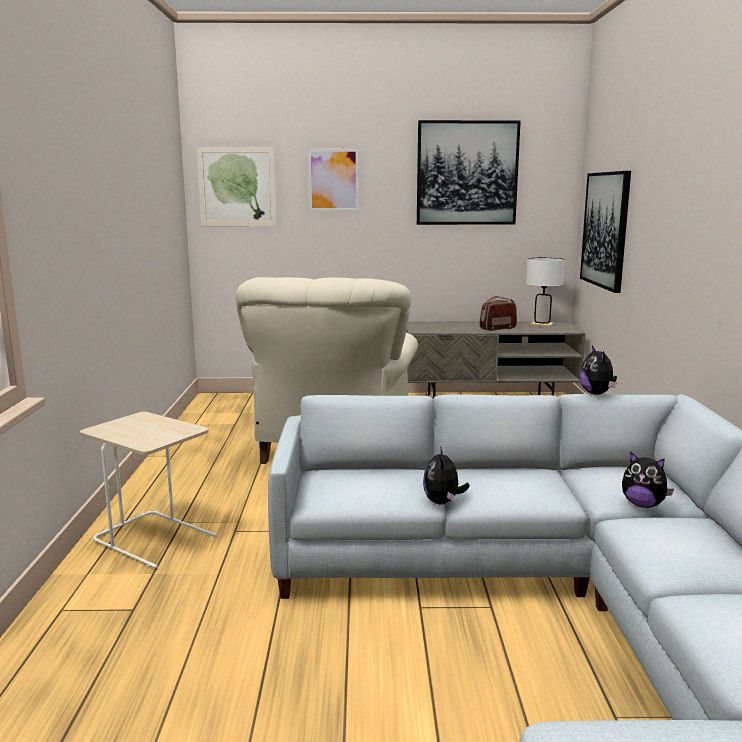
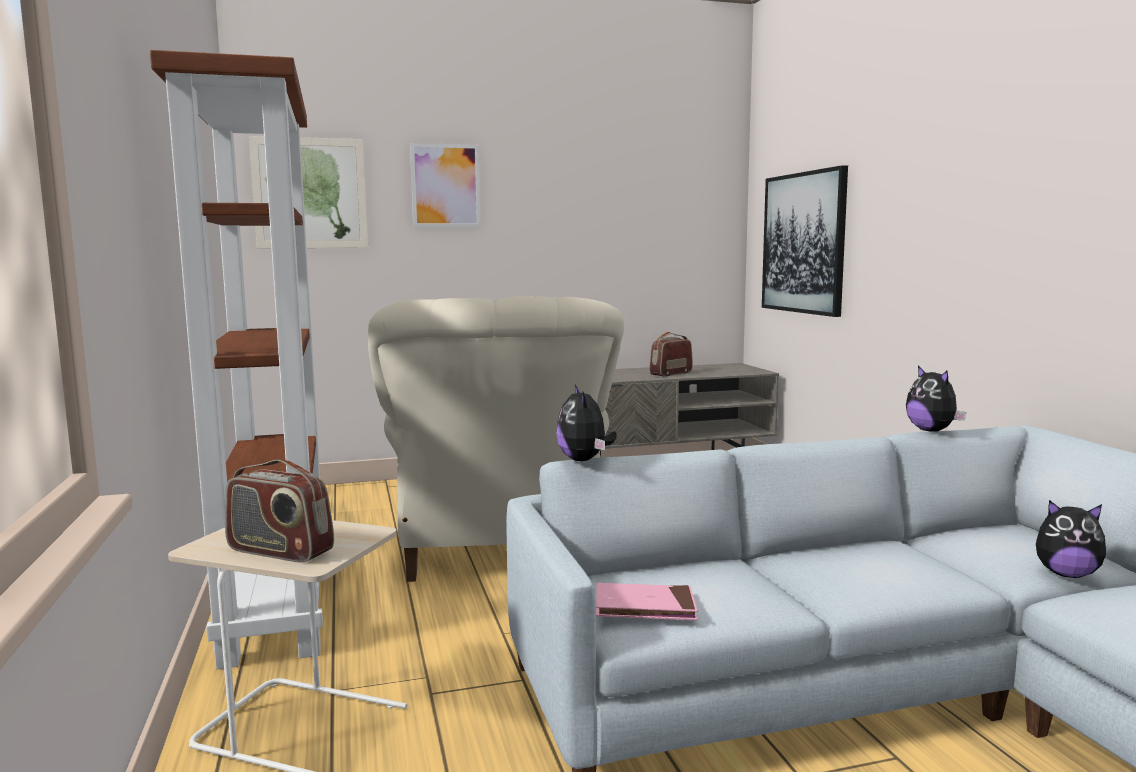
camera: 15 degrees left, 5 degrees down
picture [417,120,521,225] -> none
plush toy [423,447,469,504] -> plush toy moved to [557,385,617,461]
white table lamp [526,257,565,328] -> none
none -> brown bookcase [150,50,323,669]
none -> radio [225,460,334,563]
none -> pink book [596,583,698,620]

